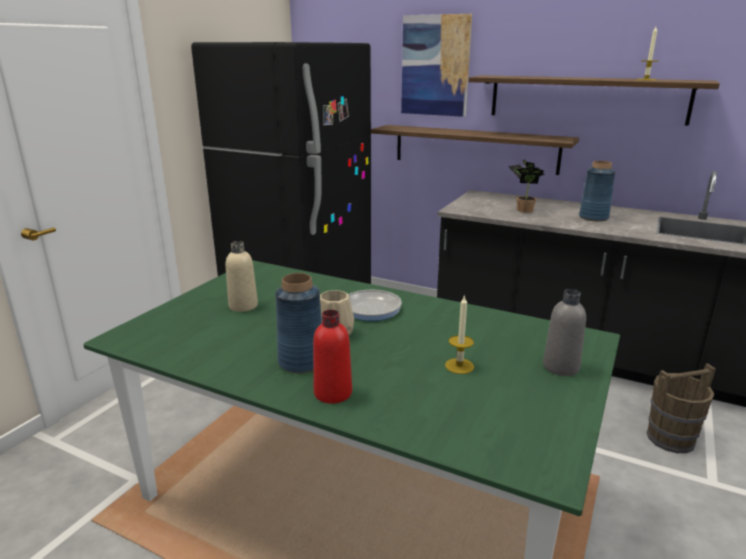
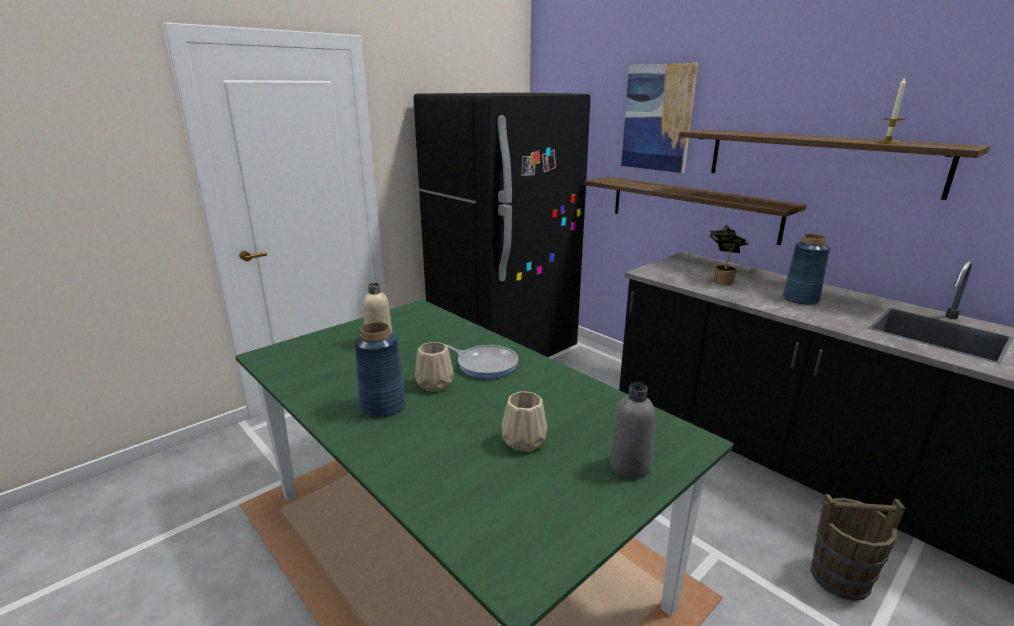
camera: 20 degrees right, 0 degrees up
red bottle [313,310,352,404] -> none
candle [445,295,474,374] -> beige vase [502,391,547,452]

